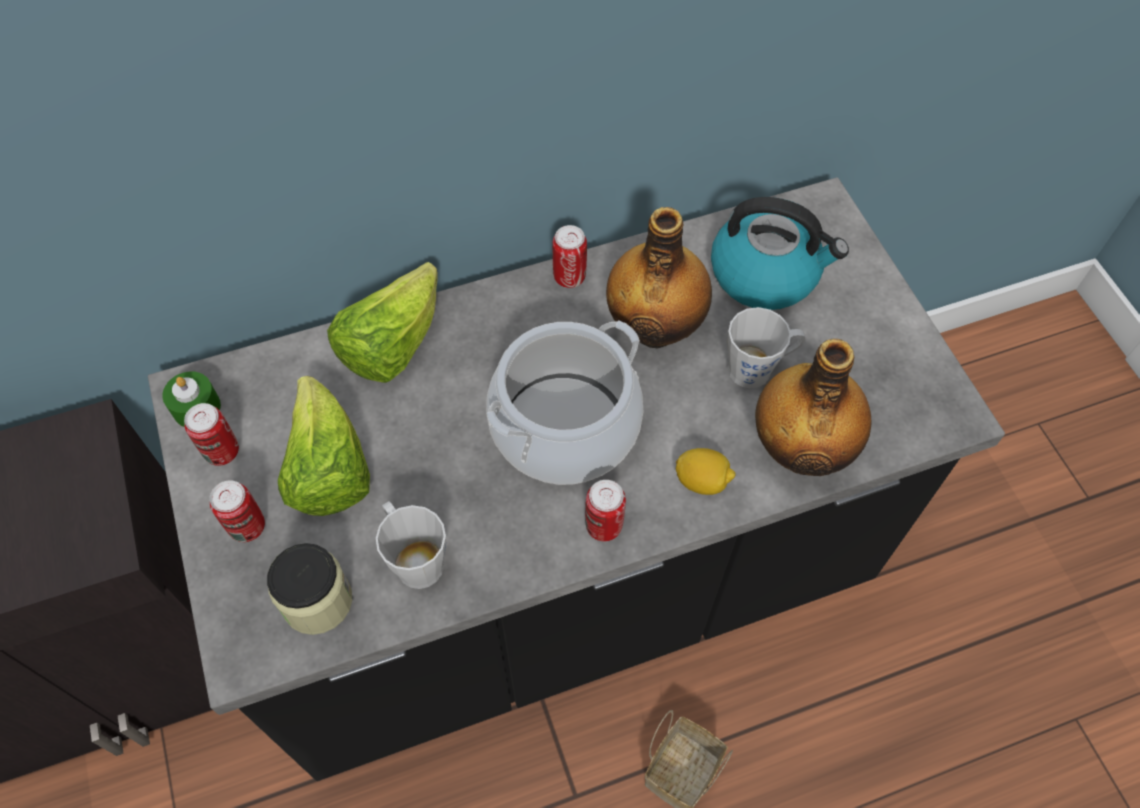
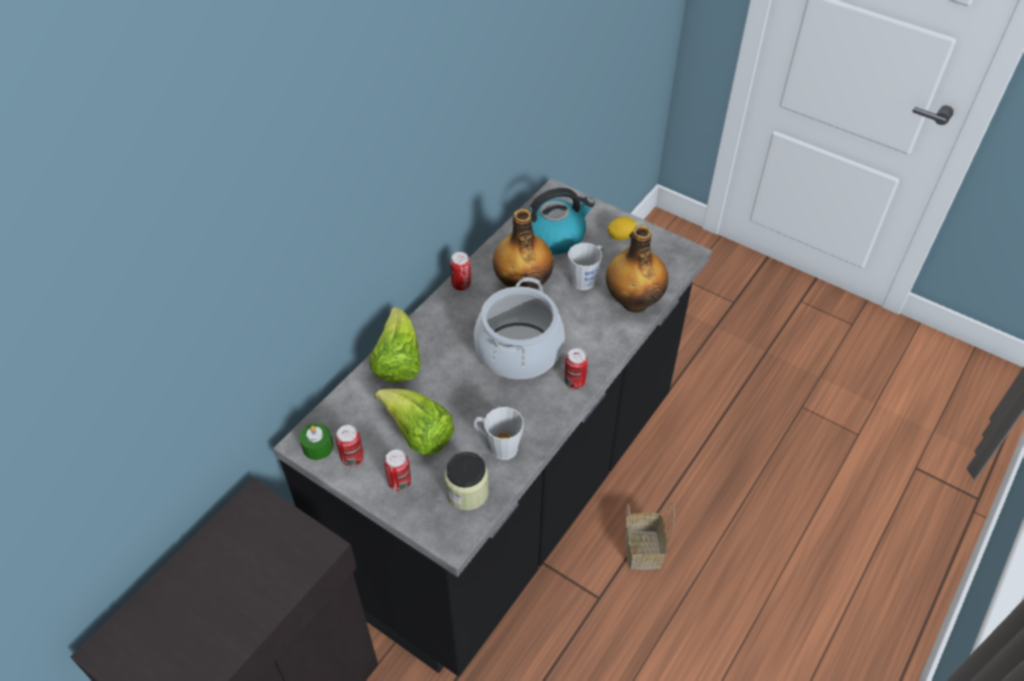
camera: 35 degrees left, 10 degrees down
lemon [676,448,736,495] -> lemon moved to [608,216,637,240]

